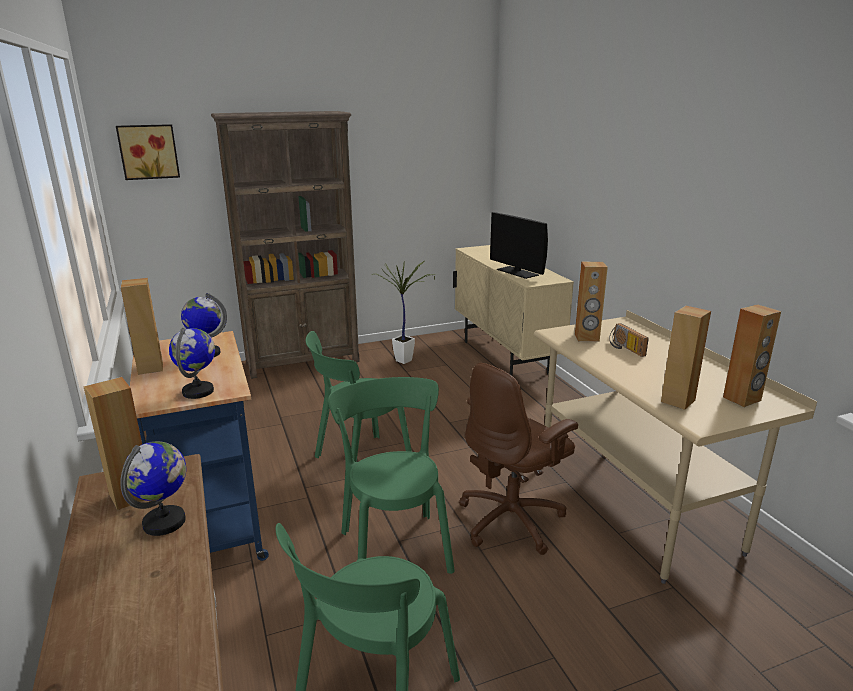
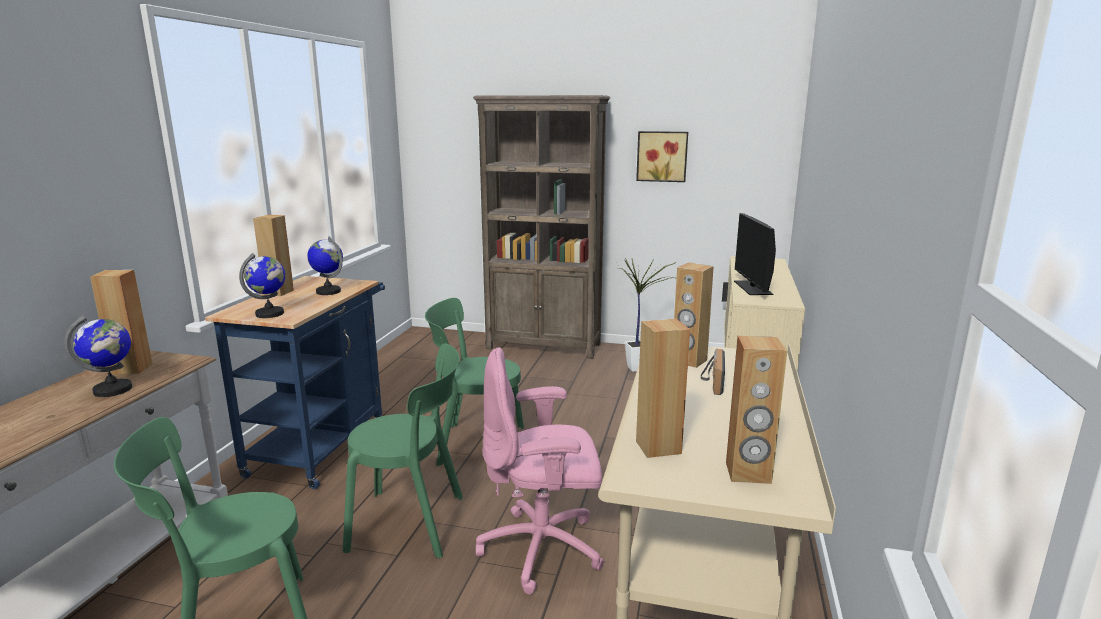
camera: 35 degrees right, 5 degrees down
picture [116,124,180,180] -> picture moved to [636,131,688,182]
green chair [328,377,455,574] -> green chair turned 75 degrees clockwise [343,343,463,558]
brown office chair [459,363,578,555] -> pink office chair [476,347,604,595]

